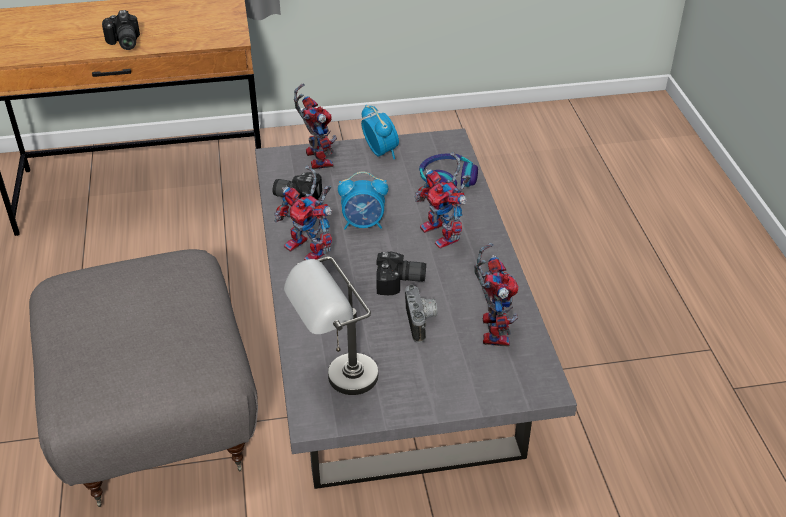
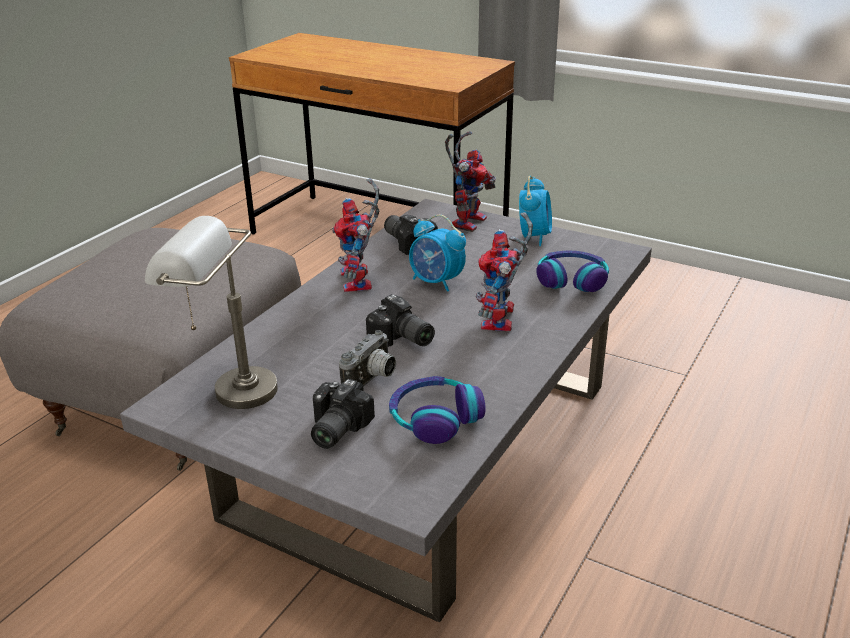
camera: 40 degrees right, 10 degrees down
camera [102,10,140,50] -> camera moved to [311,379,375,449]
toy robot [474,243,519,347] -> headphones [389,376,485,444]

